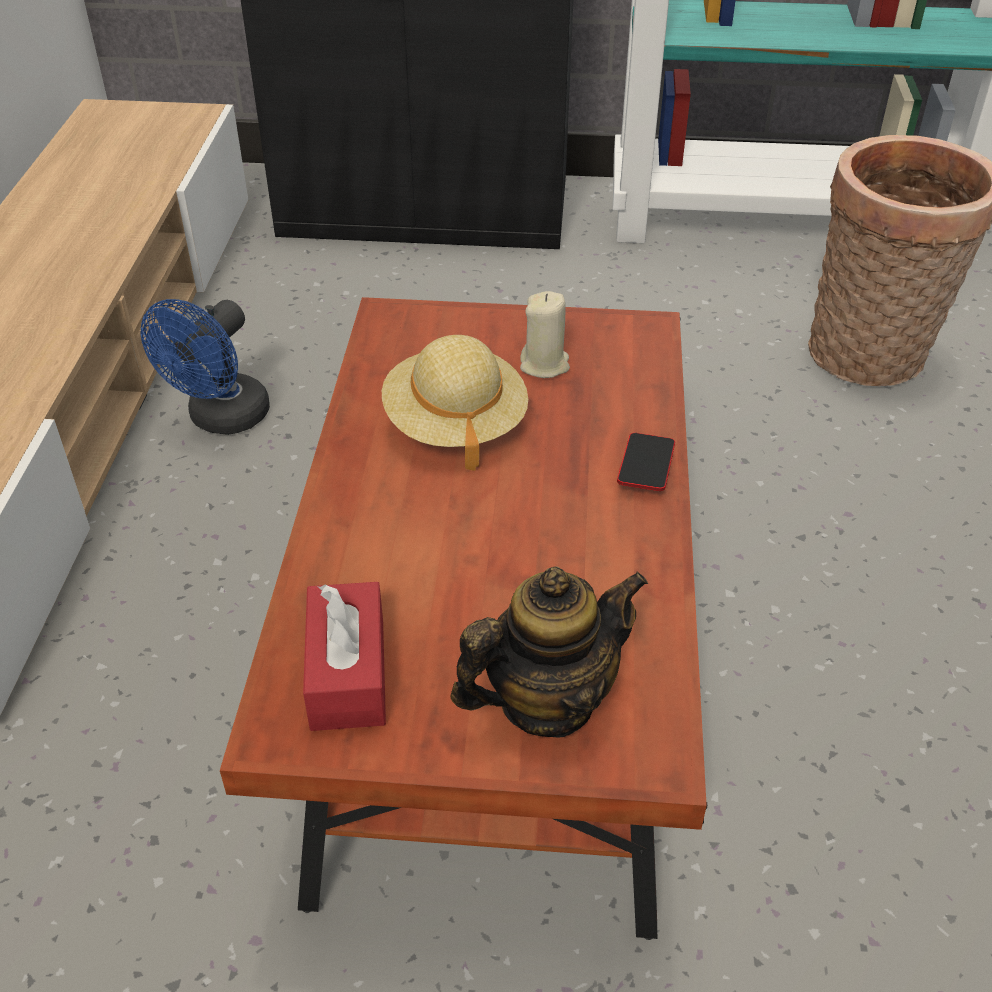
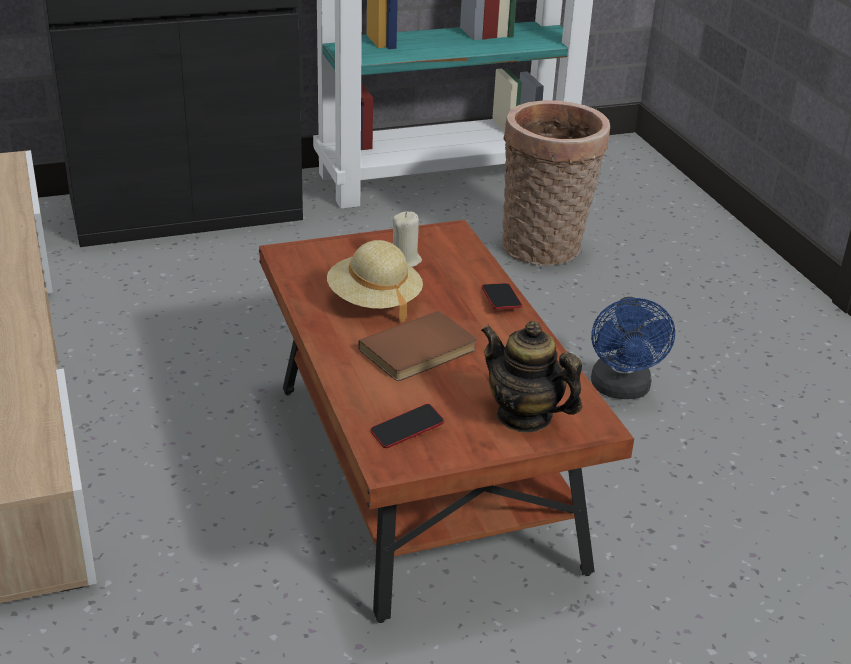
camera: 25 degrees left, 10 degrees down
blue fan [141,299,270,435] -> blue fan moved to [591,297,675,399]
red tissue box [303,582,386,731] -> phone [370,404,444,448]
teapot [451,566,648,738] -> teapot turned 90 degrees counterclockwise [481,321,582,433]
none -> brown book [358,311,477,381]

